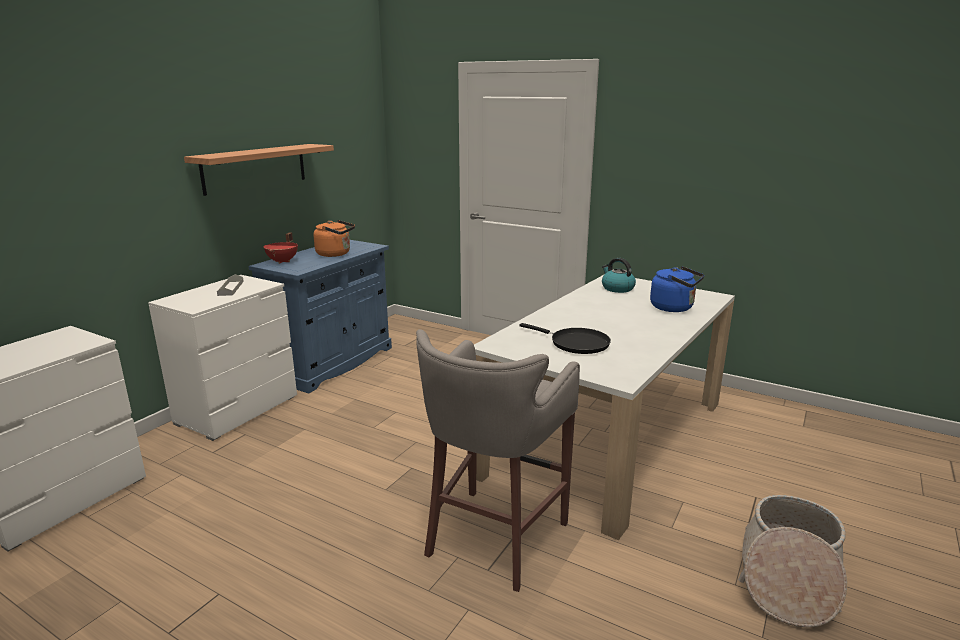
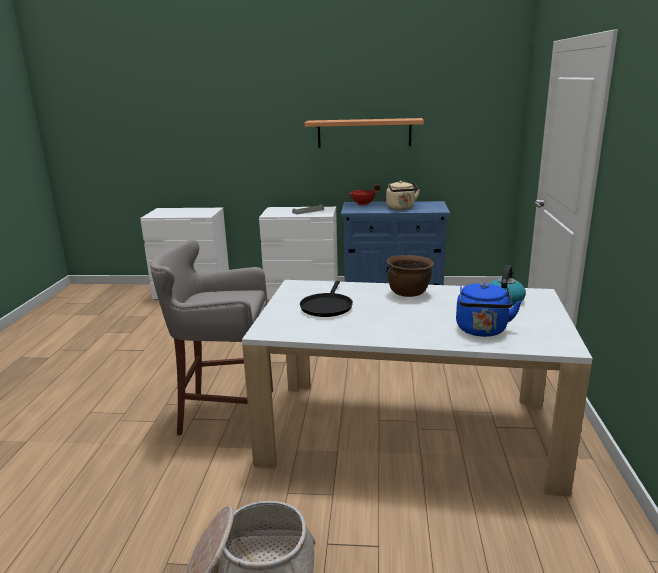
camera: 65 degrees right, 0 degrees up
orange kettle [313,220,355,257] -> beige kettle [386,180,420,210]
none -> brown cooking pot [387,255,434,297]

